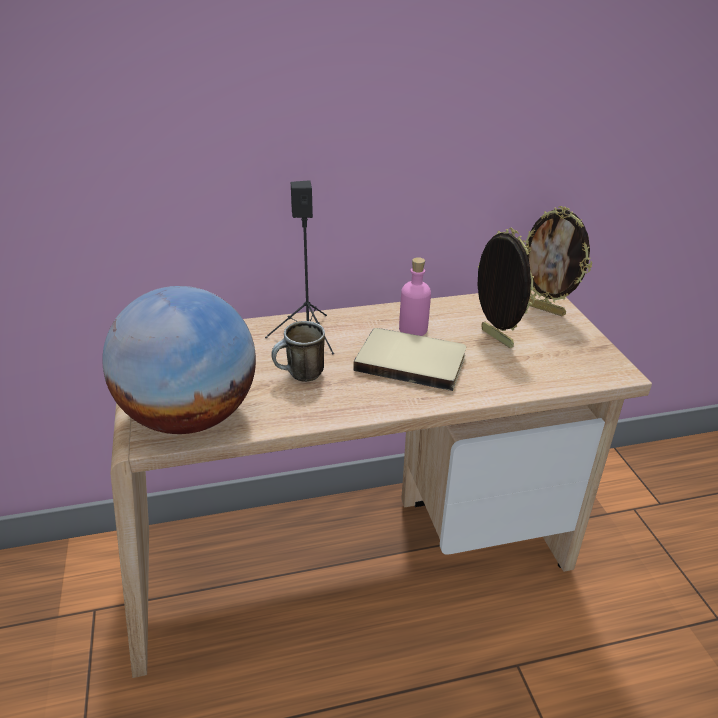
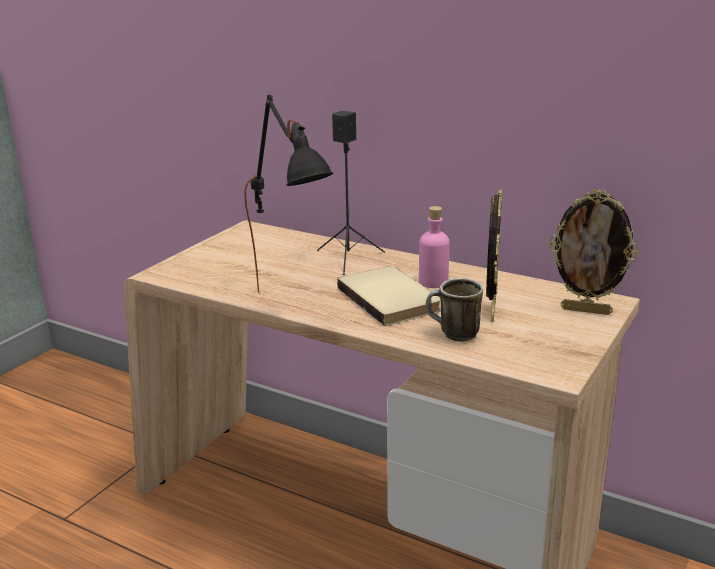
camera: 45 degrees right, 10 degrees down
globe [102,286,256,434] -> none
mug [271,321,325,382] -> mug moved to [426,278,483,342]
picture frame [523,206,592,316] -> picture frame turned 60 degrees counterclockwise [549,190,638,315]
none -> black table lamp [244,95,333,293]

